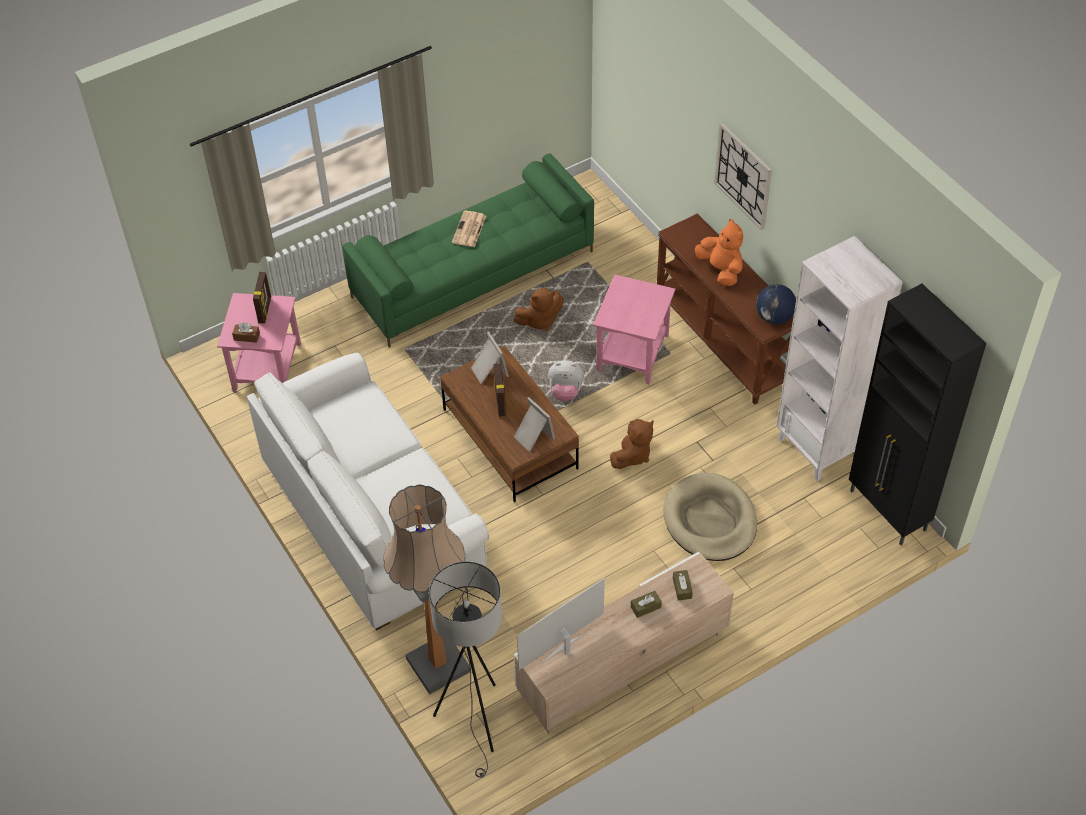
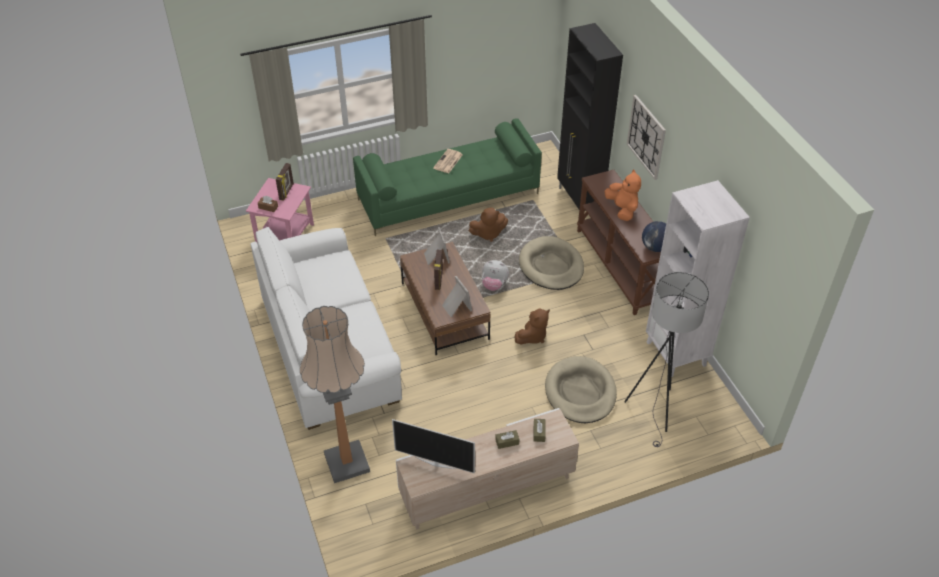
camera: 10 degrees right, 5 degrees down
grey floor lamp [429,561,502,778] -> grey floor lamp moved to [624,272,709,447]
television [517,578,605,670] -> television turned 135 degrees counterclockwise [392,419,475,474]
pink side table [593,274,675,385] -> beige dog bed [519,236,584,290]
black cabinet [849,284,986,545] -> black cabinet moved to [557,23,623,211]

